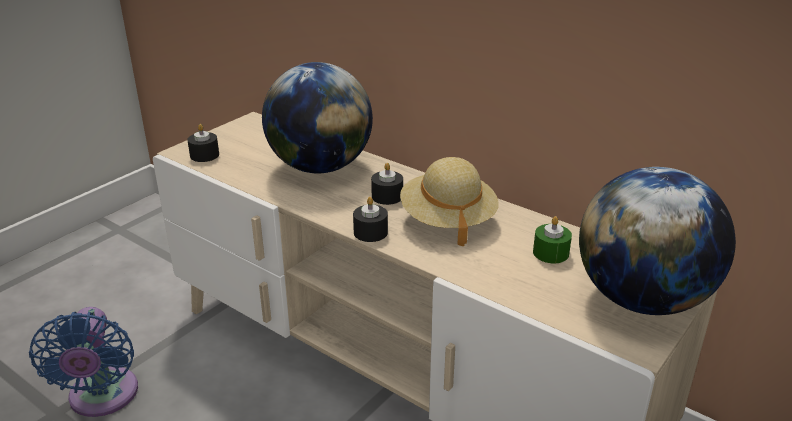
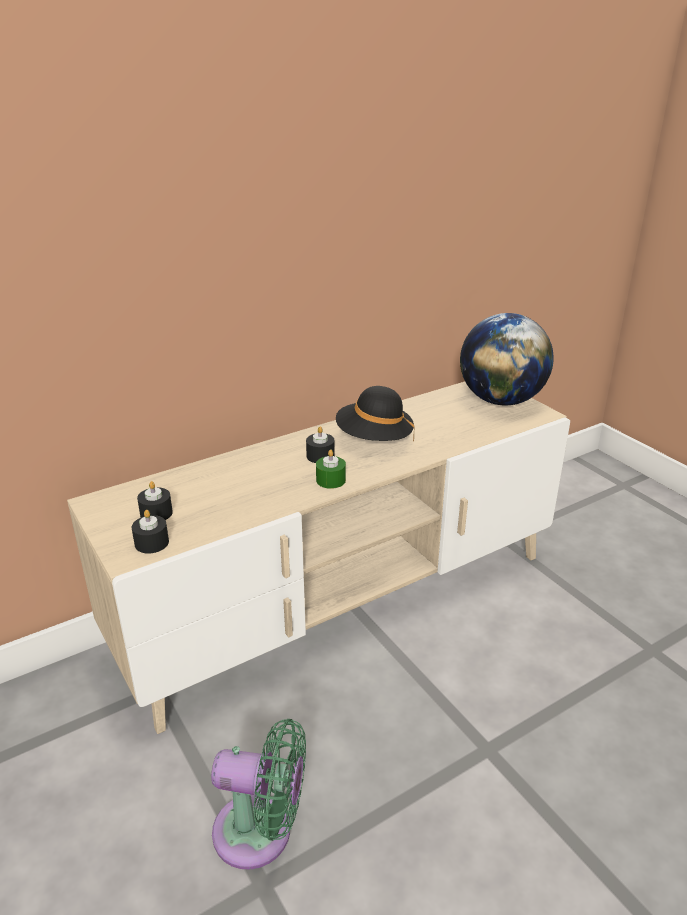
camera: 70 degrees left, 0 degrees up
blue fan [29,307,138,417] -> green fan [211,719,306,870]
globe [262,62,373,173] -> none
black candle [353,197,388,242] -> black candle moved to [137,481,173,520]
beige hat [400,157,499,246] -> black hat [336,386,415,442]
green candle [533,216,572,263] -> green candle moved to [316,450,346,489]

